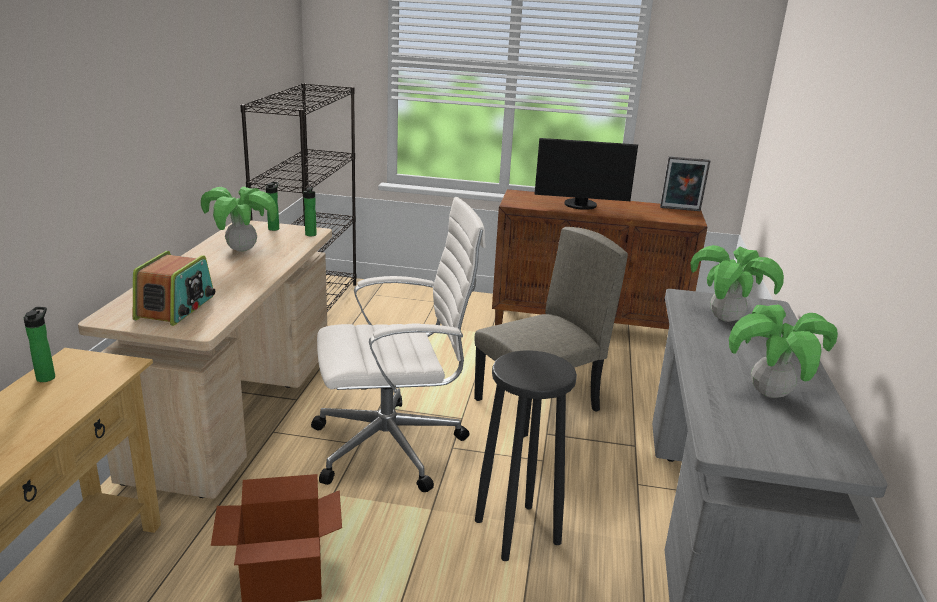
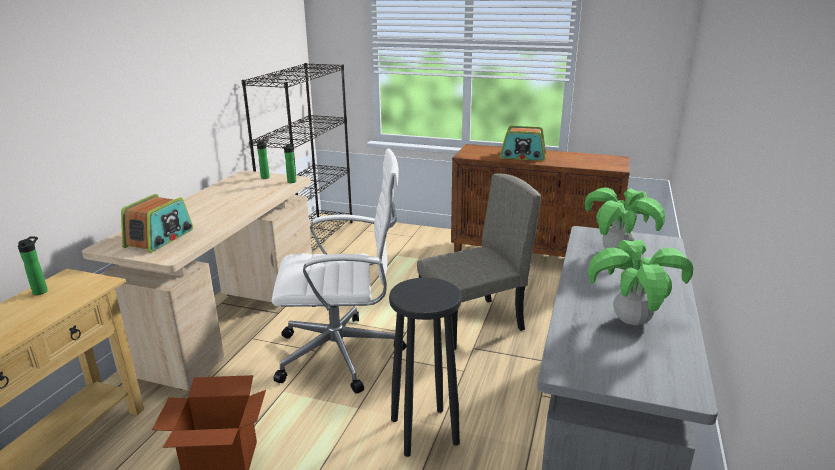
camera: 10 degrees right, 0 degrees up
potted plant [201,187,277,252] -> none
monitor [534,138,638,210] -> radio [500,126,546,161]
picture frame [660,156,710,211] -> none

